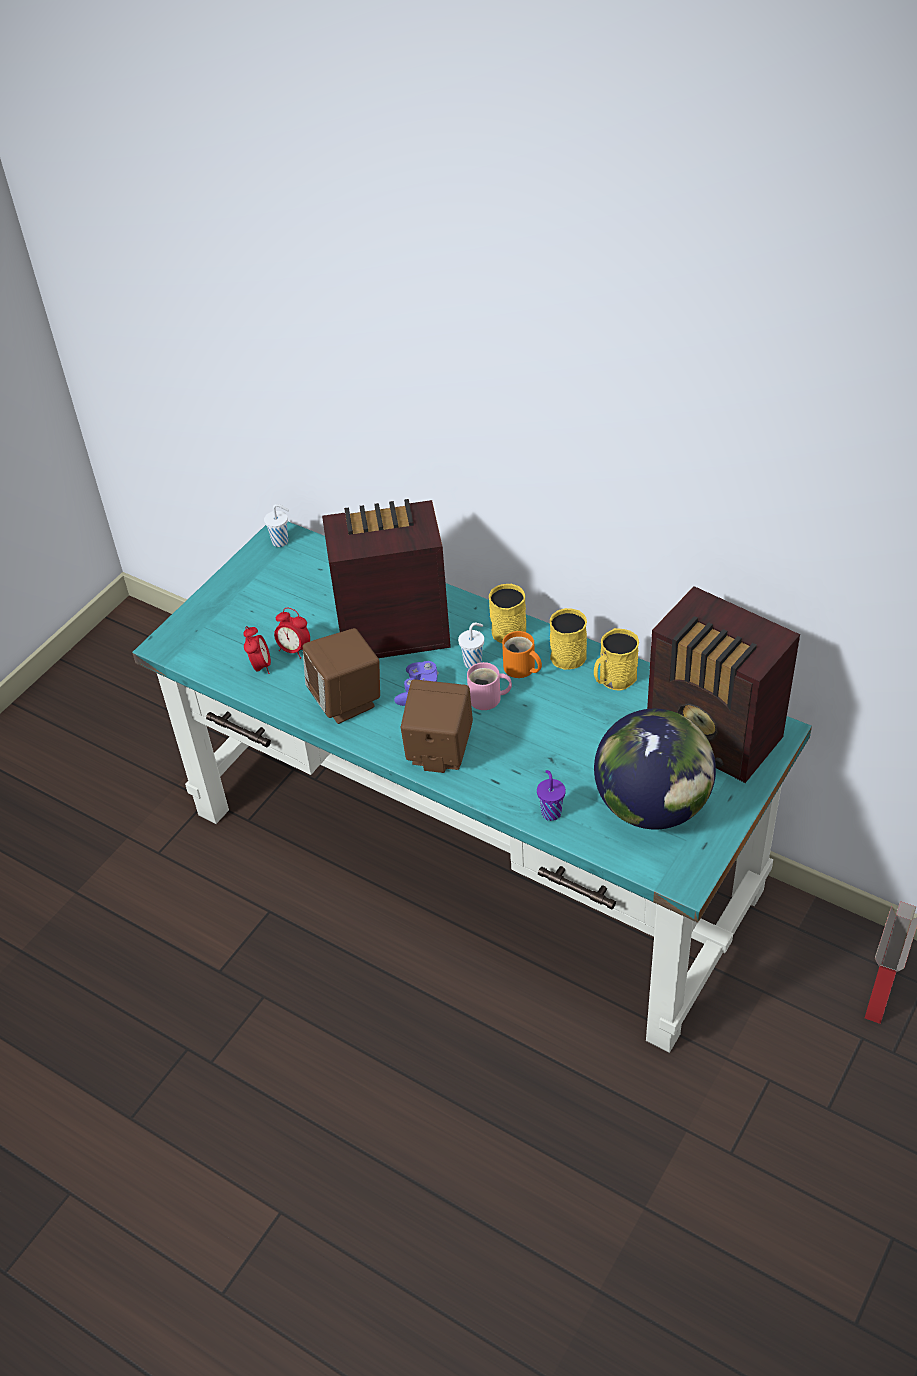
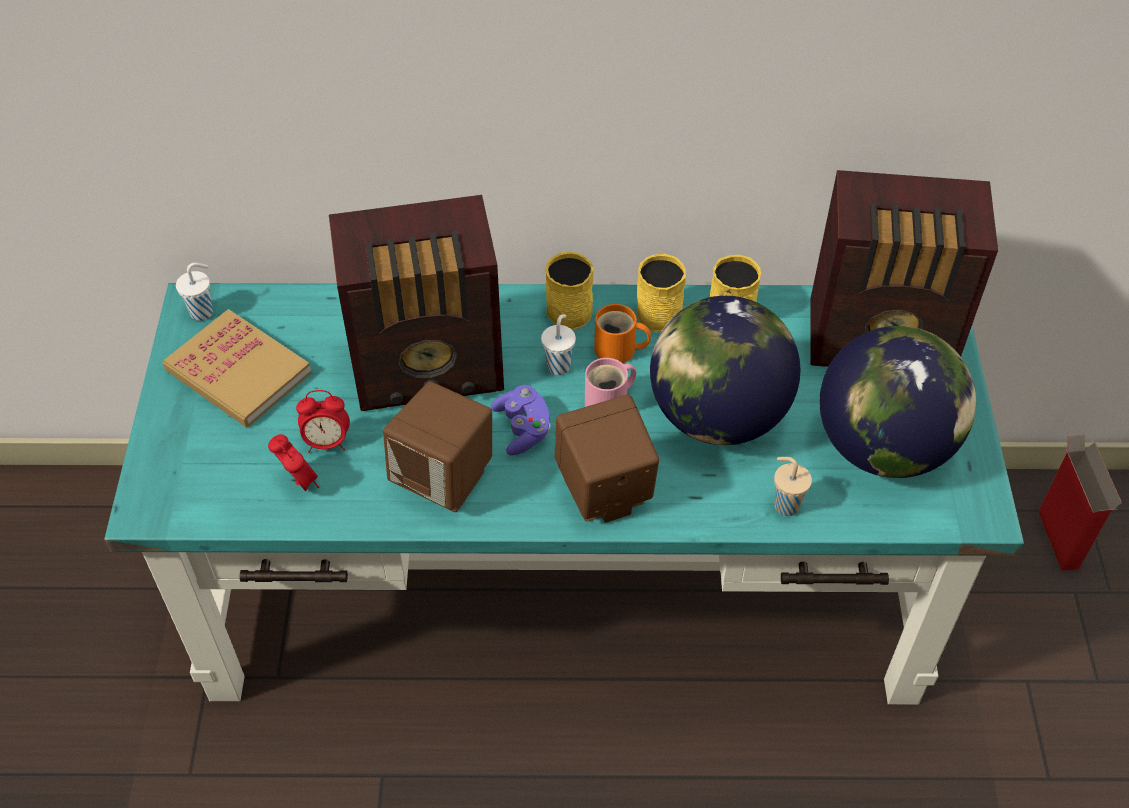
camera: 35 degrees left, 5 degrees up
radio [322,499,451,658] -> radio turned 150 degrees counterclockwise [329,195,504,411]
purple cup [537,770,566,821] -> beige cup [774,457,812,516]
none -> book [163,309,312,427]
none -> globe [650,296,800,445]

